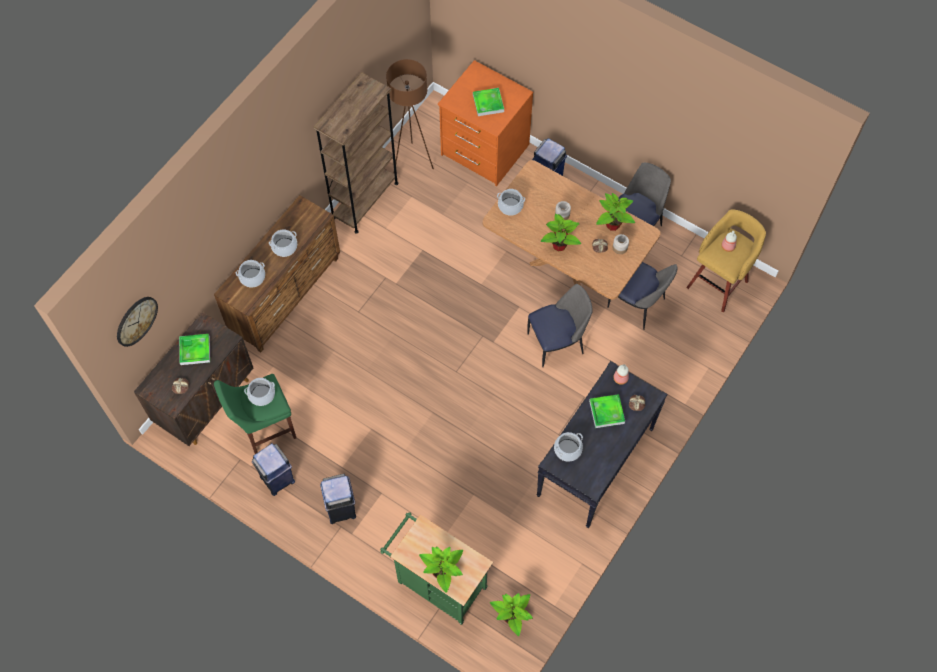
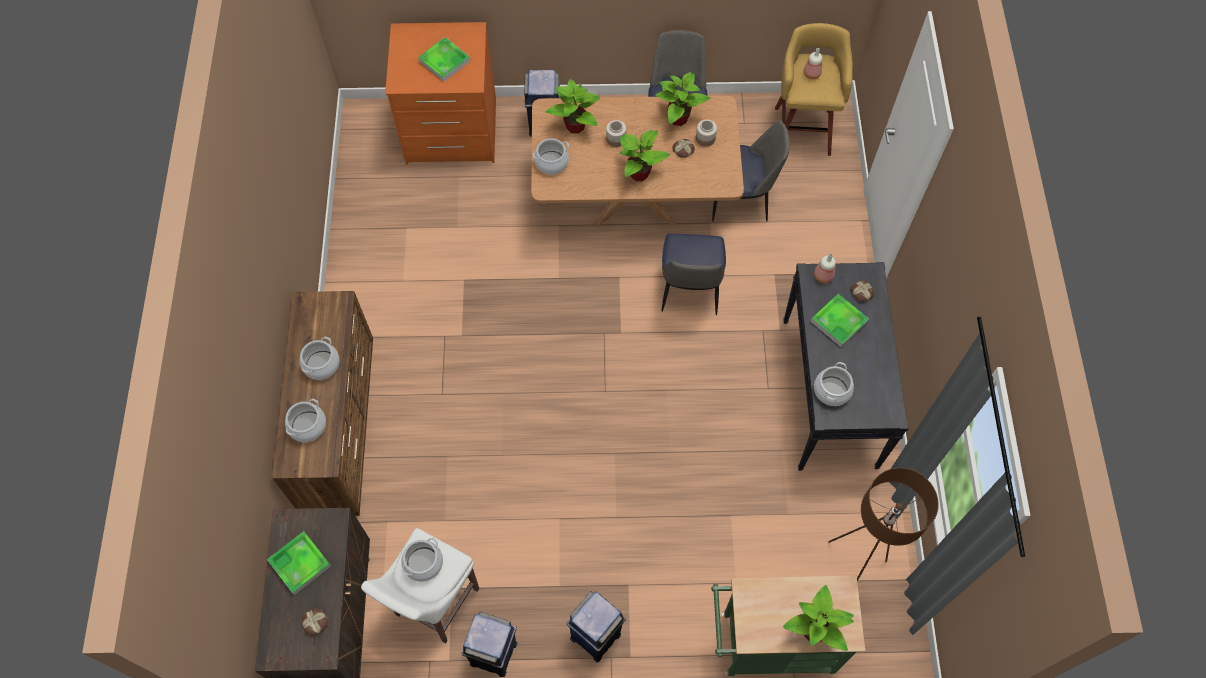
camera: 35 degrees left, 0 degrees up
wall clock [117,297,158,347] -> none
green stool [214,374,296,454] -> white stool [361,528,479,644]
brown bookcase [313,72,398,234] -> none
brown floor lamp [386,59,434,169] -> brown floor lamp moved to [828,468,939,581]
potted plant [490,593,533,636] -> potted plant moved to [546,79,600,134]
chair [527,284,593,367] -> chair turned 150 degrees clockwise [661,233,726,315]

